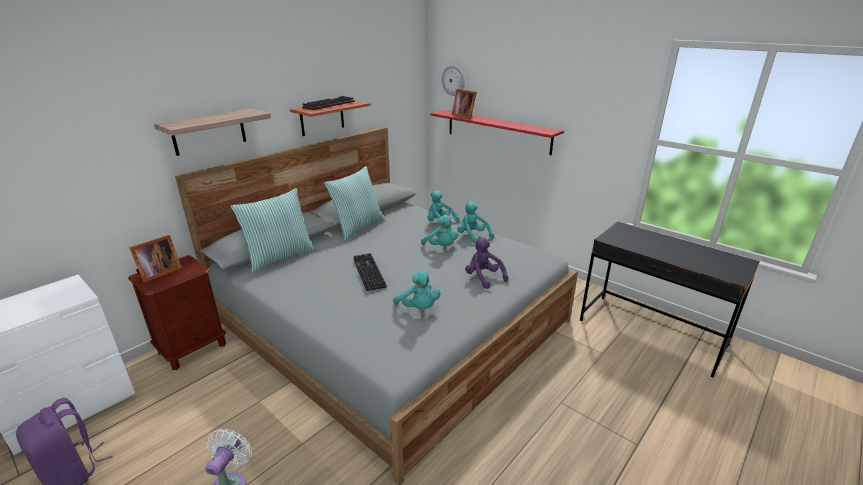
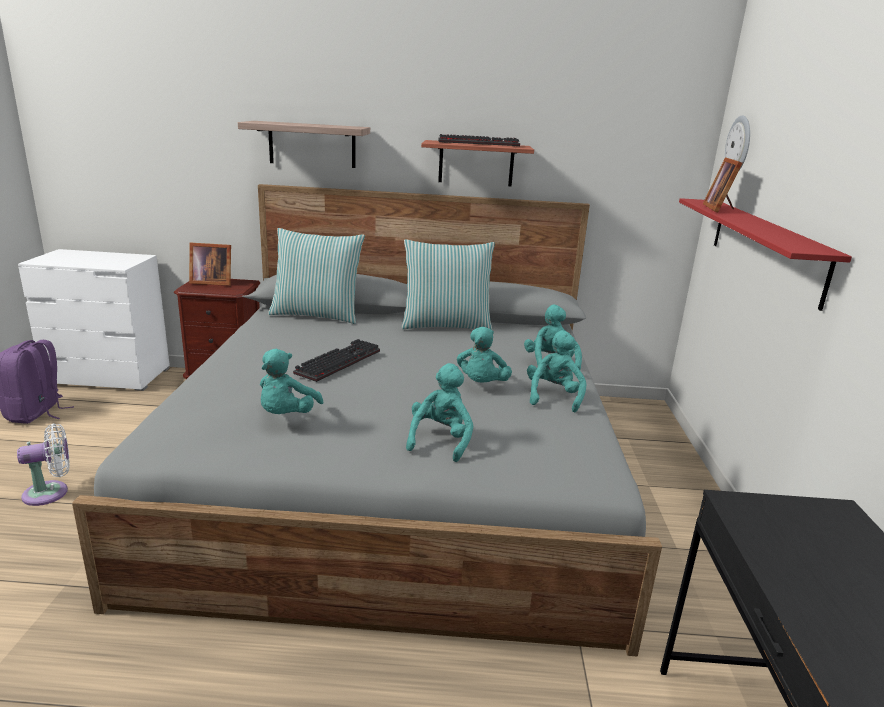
camera: 50 degrees right, 5 degrees down
purple plush toy [465,237,508,289] -> turquoise plush toy [406,363,474,462]

